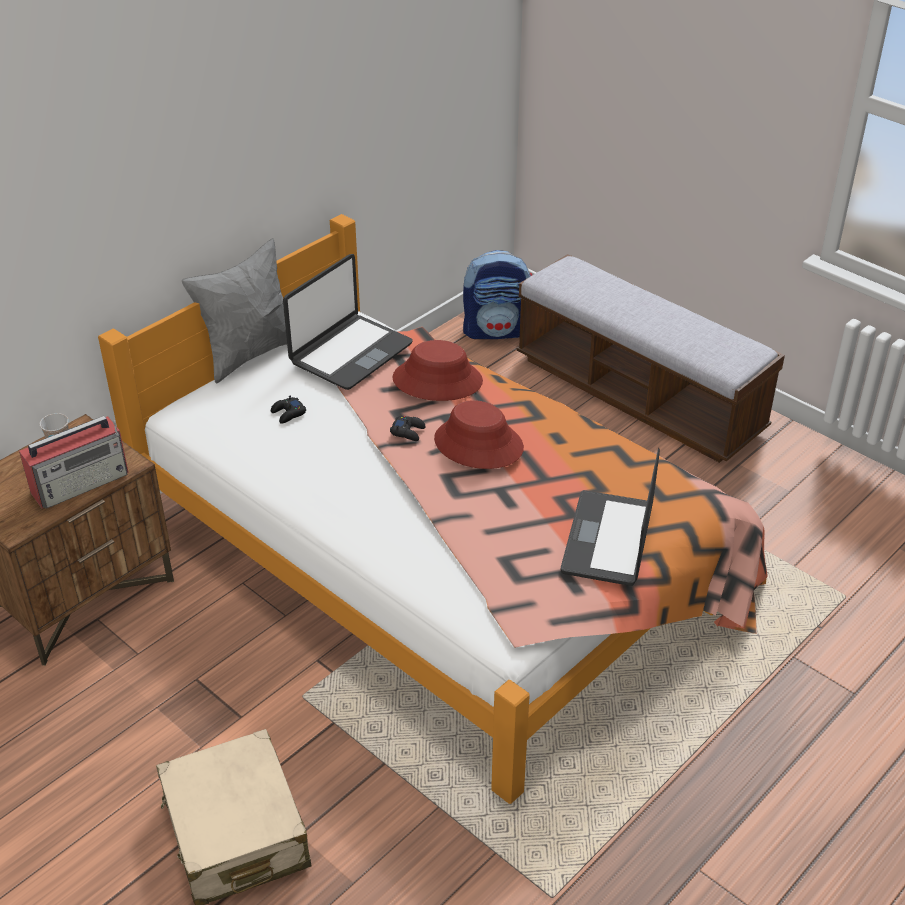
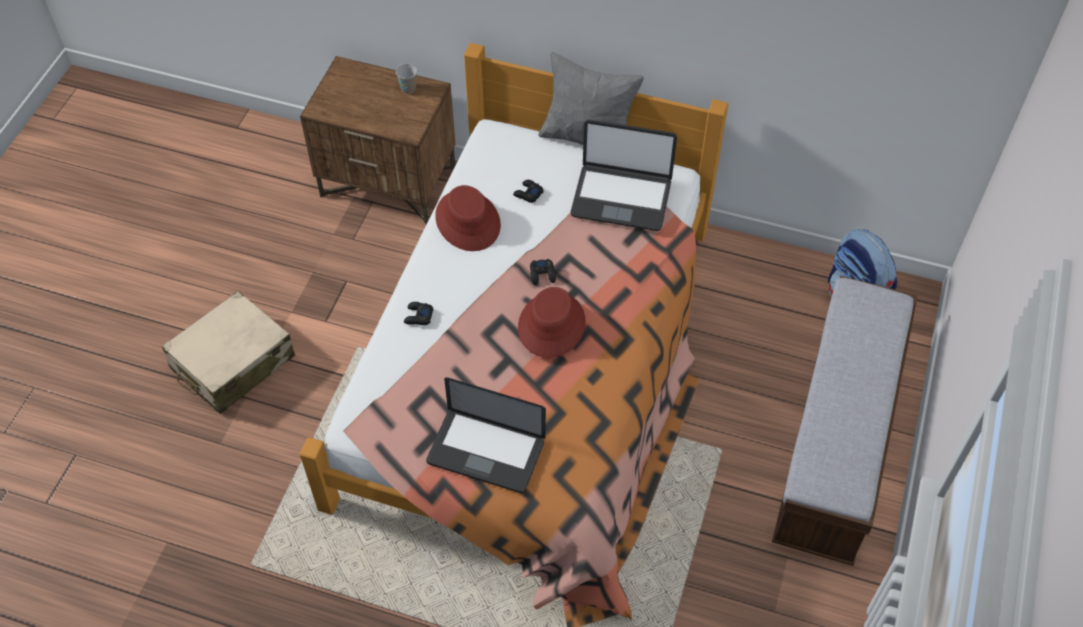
camera: 65 degrees right, 15 degrees up
radio [19,416,129,509] -> none
red hat [392,340,483,401] -> red hat moved to [435,185,501,251]
laptop [561,448,660,586] -> laptop turned 150 degrees counterclockwise [426,377,546,493]
none -> black game controller [404,302,433,325]

